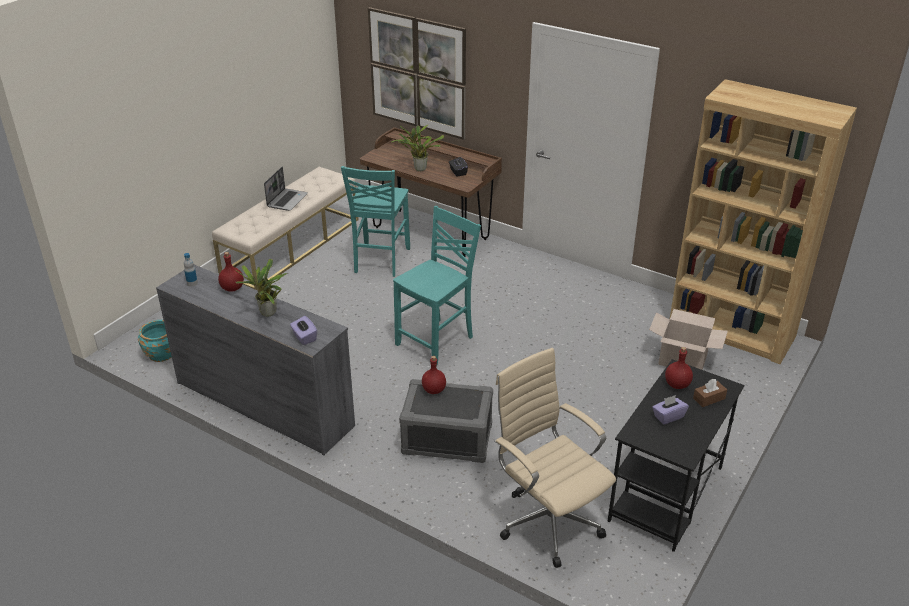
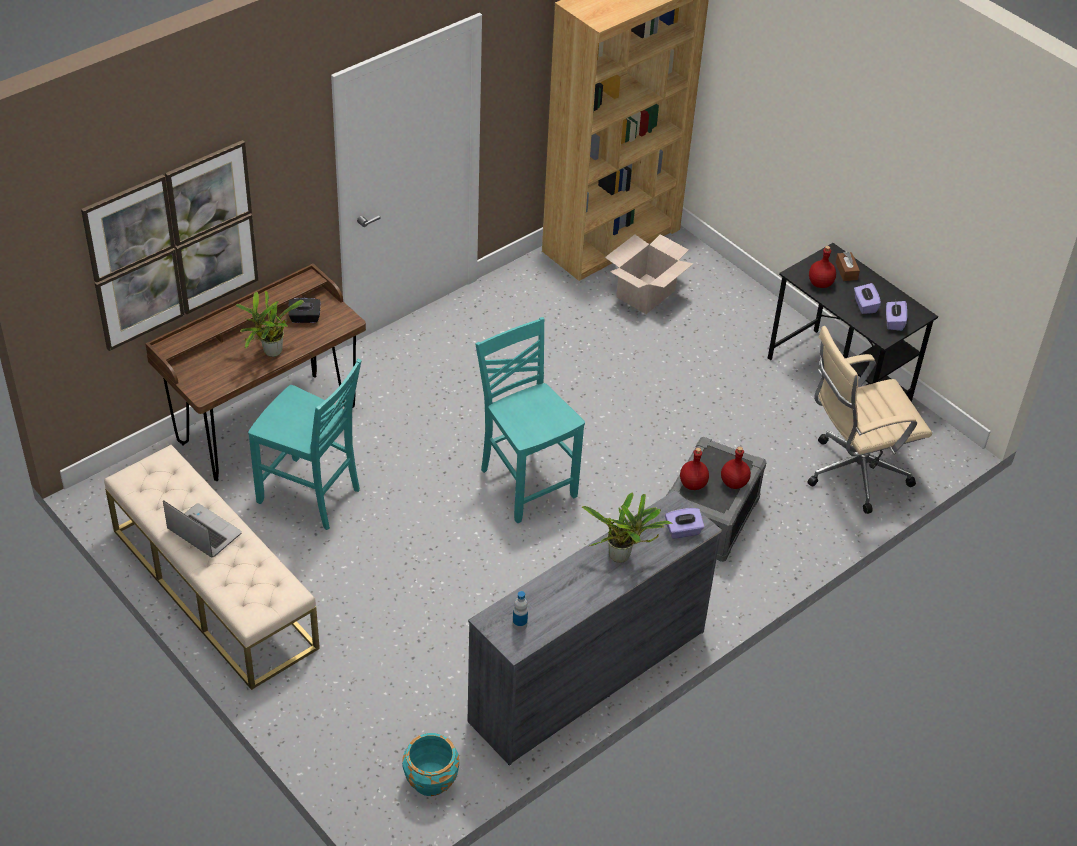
camera: 75 degrees left, 10 degrees up
red bottle [218,252,244,292] -> red bottle moved to [721,447,751,489]
none -> purple tissue box [886,301,907,331]

